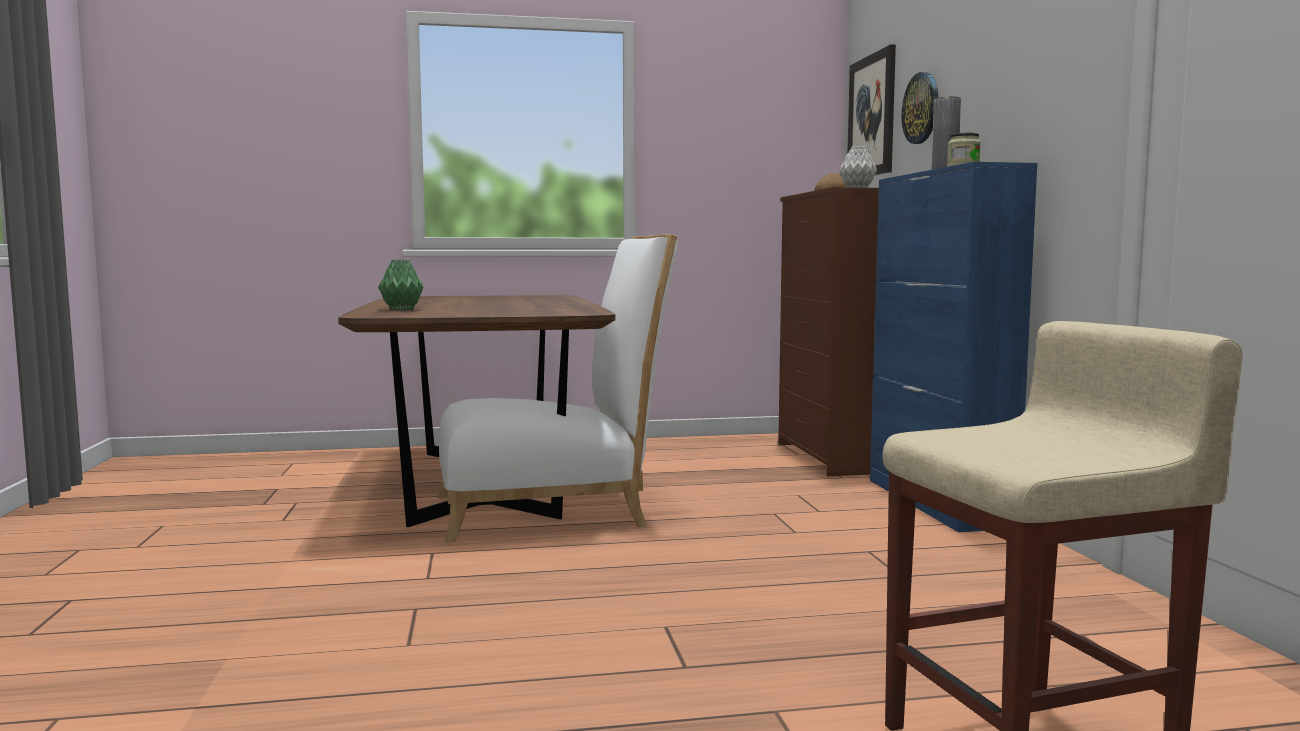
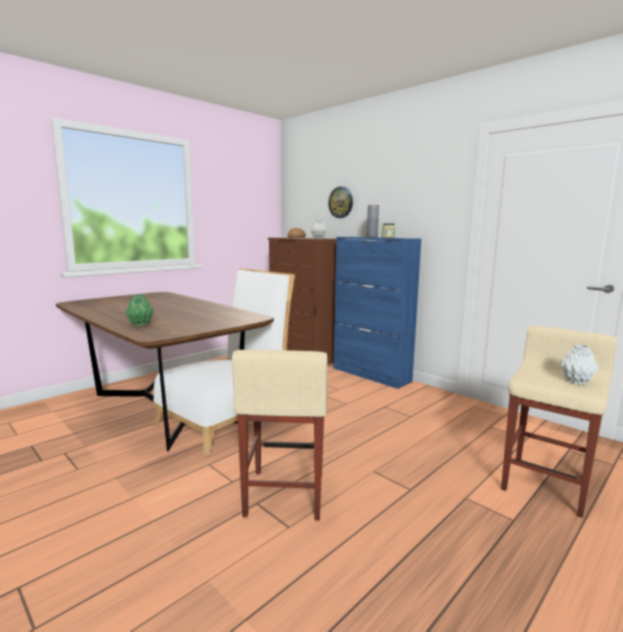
camera: 35 degrees left, 5 degrees up
picture [847,44,896,176] -> none
none -> beige stool [232,350,328,520]
none -> white vase [560,344,599,384]

